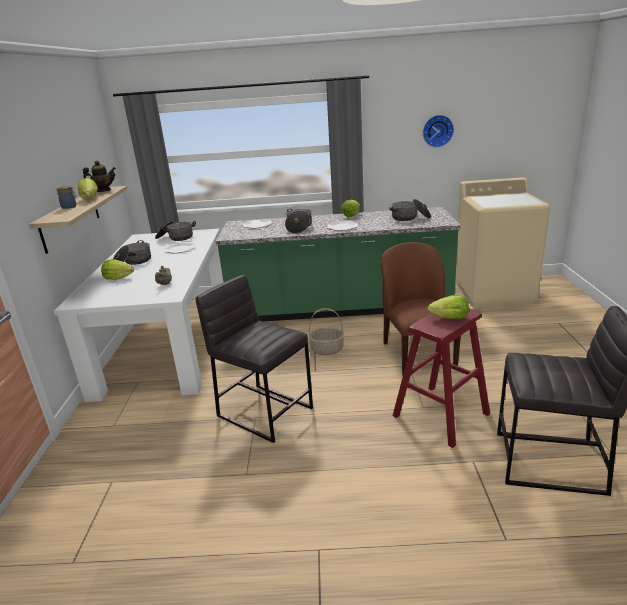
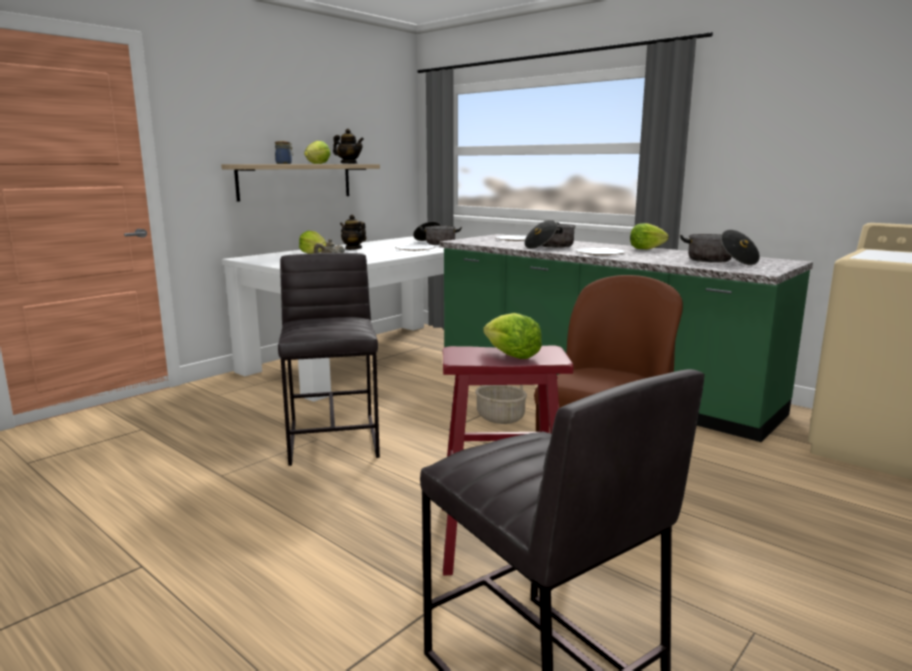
camera: 40 degrees right, 10 degrees down
cooking pot [113,240,151,265] -> teapot [340,215,366,250]
wall clock [423,115,454,148] -> none

